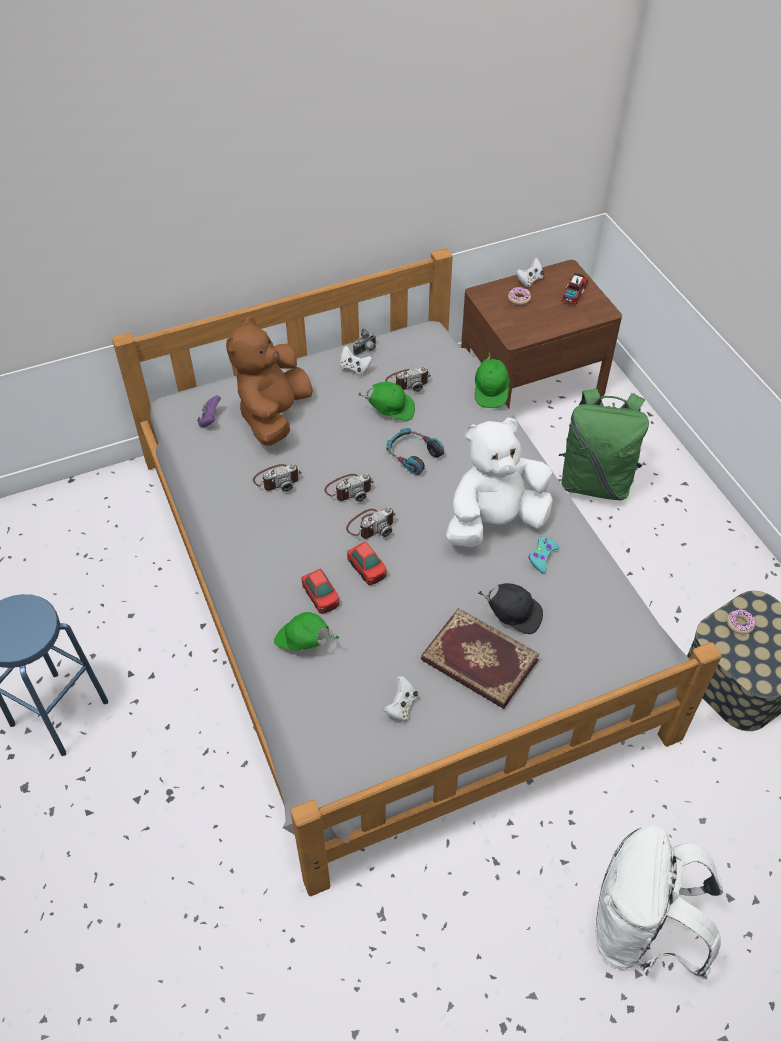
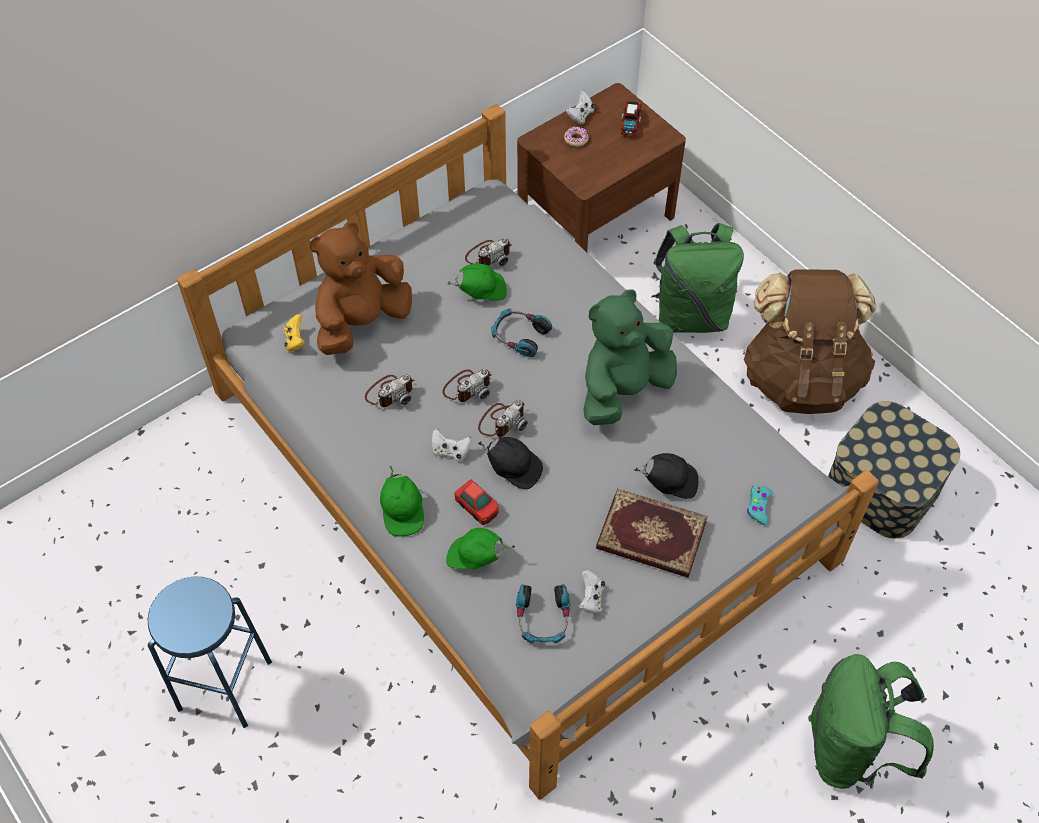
camera: 15 degrees left, 5 degrees up
purple game controller [197,395,221,427] -> yellow game controller [284,314,305,352]
brown plush toy [226,316,313,445] -> brown plush toy turned 45 degrees clockwise [310,221,412,355]
white game controller [340,346,373,376] -> white game controller moved to [432,428,471,461]
toy car [347,542,386,585] -> black cap [478,437,543,489]
camera [353,328,376,355] -> none
white plush toy [446,418,553,547] -> green plush toy [583,290,677,425]
green cap [475,352,510,408] -> green cap moved to [380,466,424,536]
turquoise game controller [528,537,559,573] -> turquoise game controller moved to [747,485,773,525]
white backpack [596,825,723,979] -> green backpack [808,654,934,789]
donut [727,609,755,634] -> none
none -> headphones [516,584,570,644]
none -> brown backpack [743,269,877,414]

